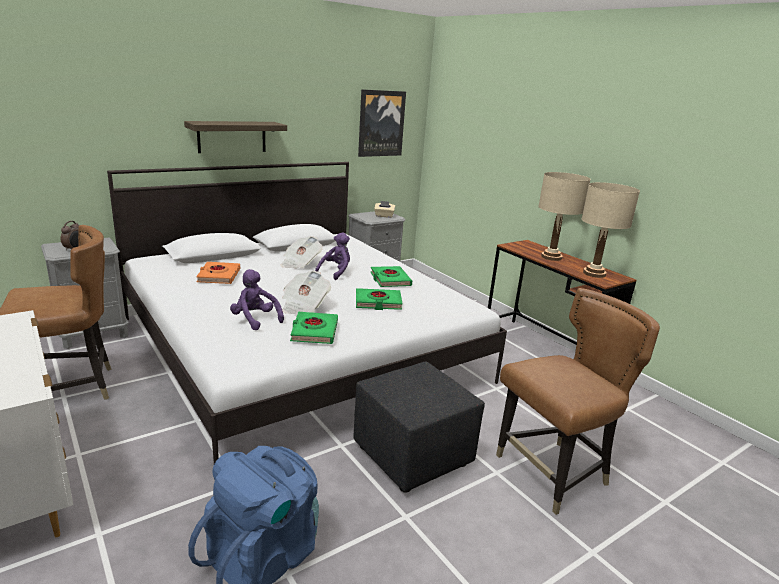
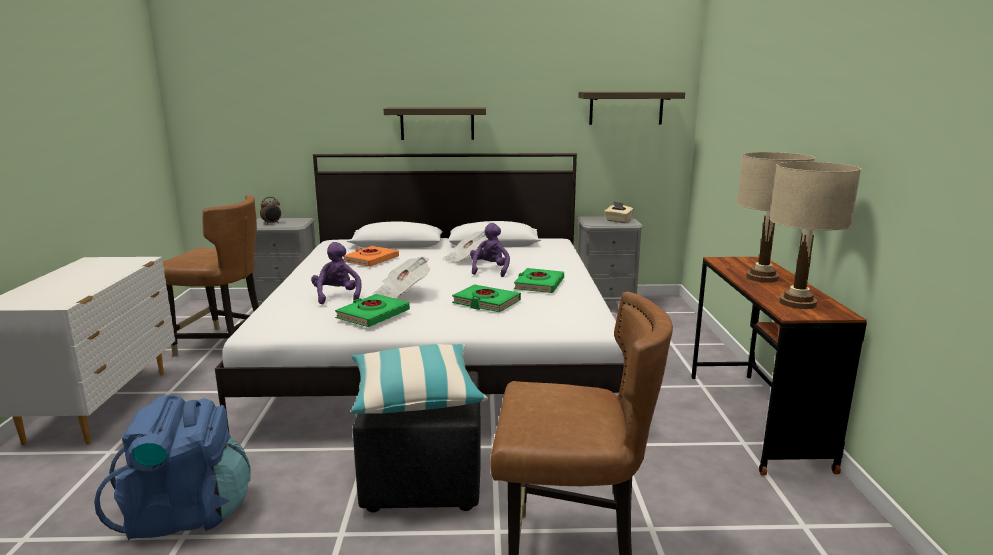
camera: 35 degrees right, 5 degrees down
purple plush toy [315,232,350,280] -> purple plush toy turned 60 degrees counterclockwise [470,223,510,277]
picture [358,89,406,157] -> shelf [579,92,685,125]
none -> pillow [351,344,488,414]

